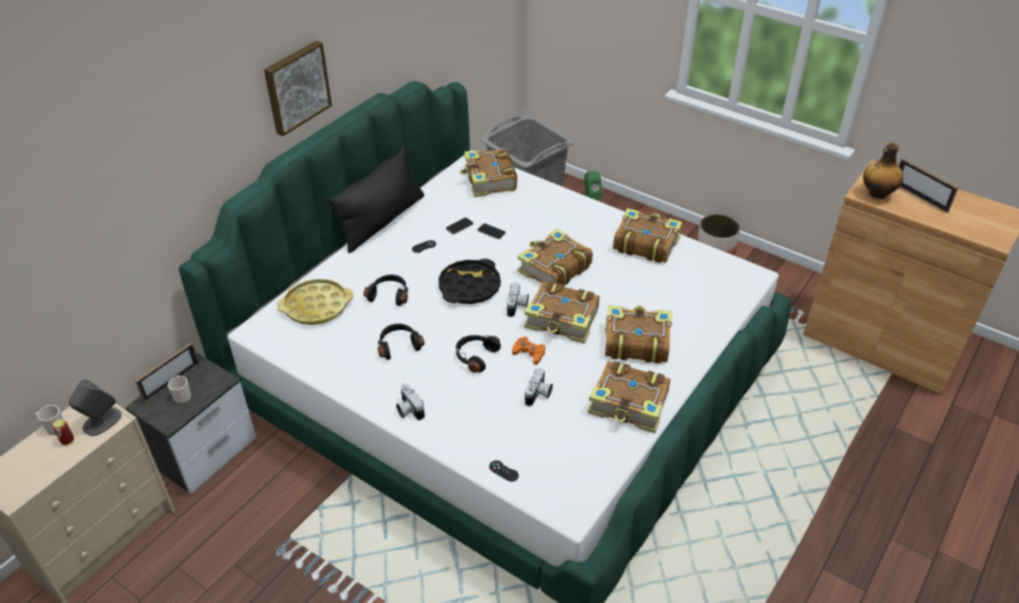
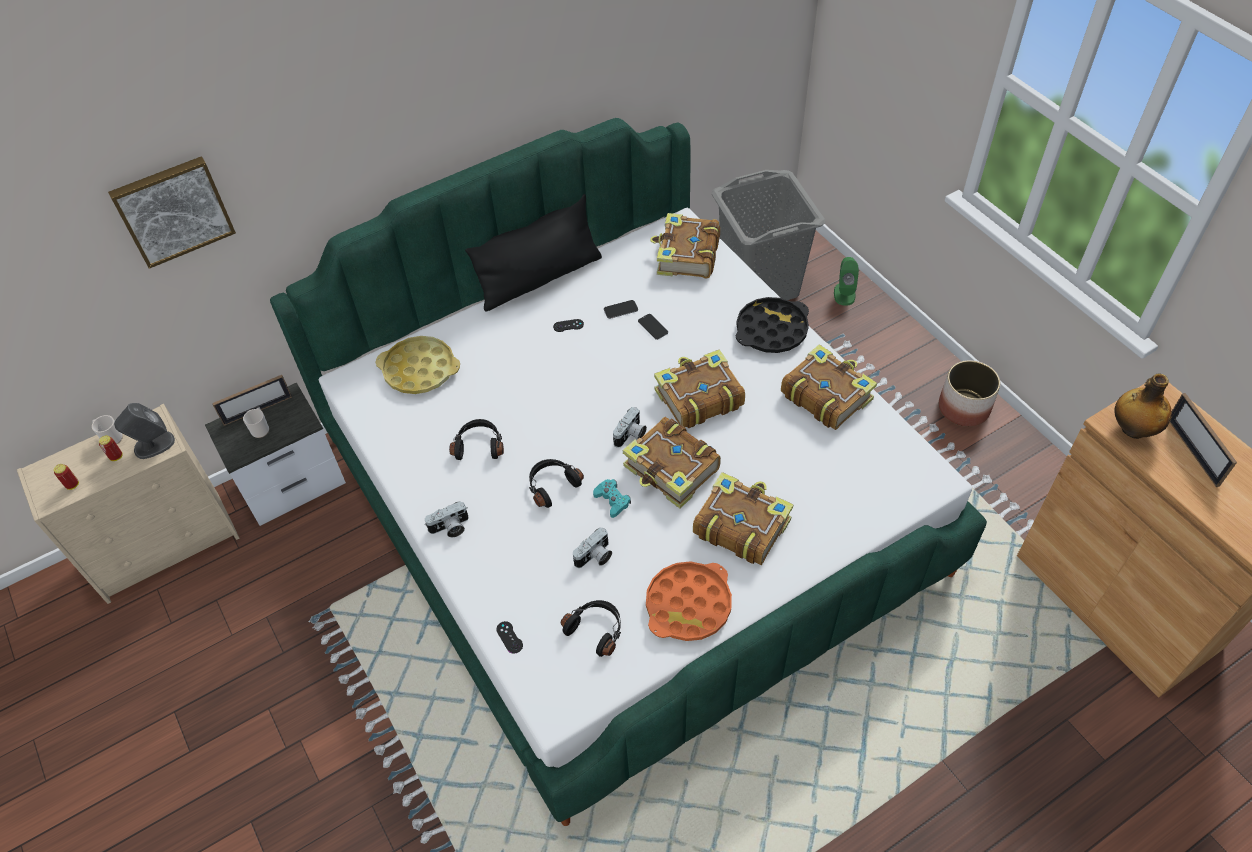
camera: 25 degrees right, 10 degrees up
picture [264,41,332,136] -> picture moved to [108,156,236,269]
black headphones [364,274,408,306] -> black headphones moved to [561,600,621,657]
camera [396,383,425,420] -> camera turned 105 degrees counterclockwise [425,501,469,537]
black tray [438,259,501,304] -> black tray moved to [736,297,809,353]
orange game controller [512,336,545,365] -> turquoise game controller [593,479,631,518]
book [588,361,670,433] -> orange tray [646,561,732,641]
none -> can [54,464,79,490]

